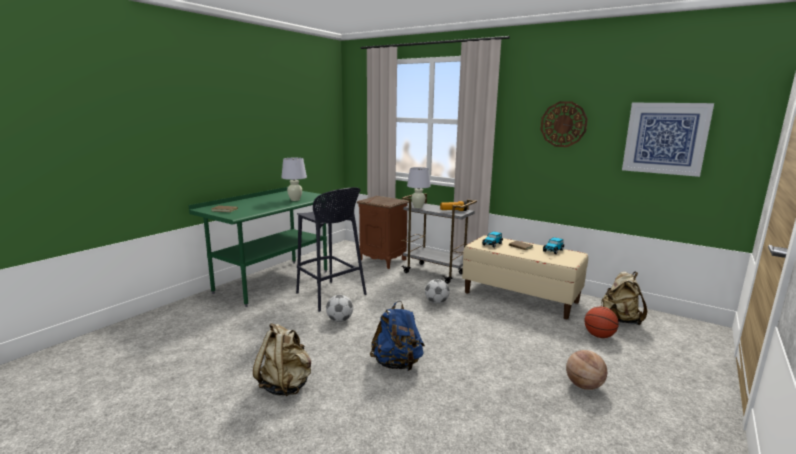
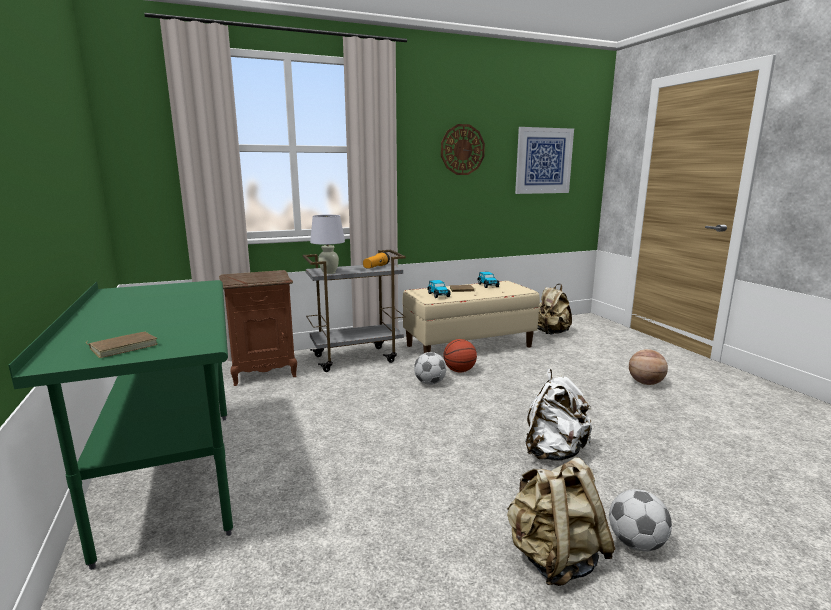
camera: 55 degrees left, 0 degrees up
white table lamp [281,158,307,201] -> none
grey stool [296,187,367,312] -> none
football [326,295,353,322] -> football moved to [609,489,672,552]
blue backpack [369,301,425,371] -> white backpack [526,369,592,461]
basketball [585,307,619,338] -> basketball moved to [443,339,477,372]

